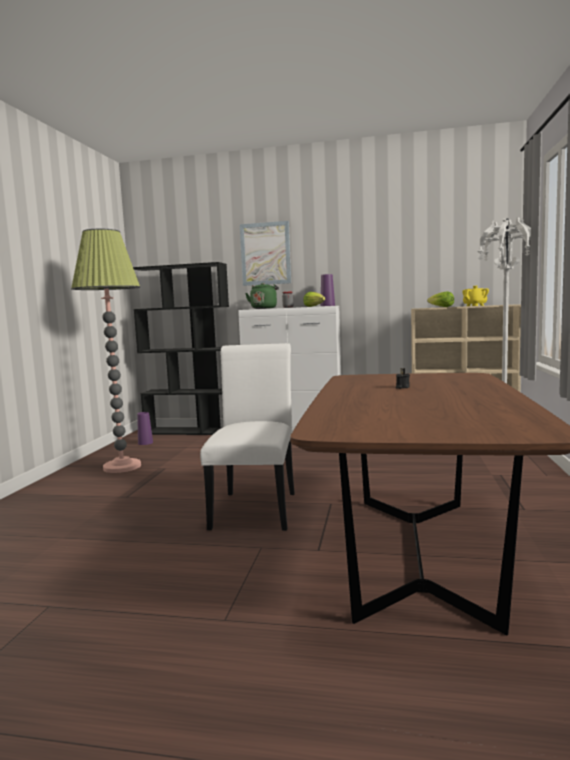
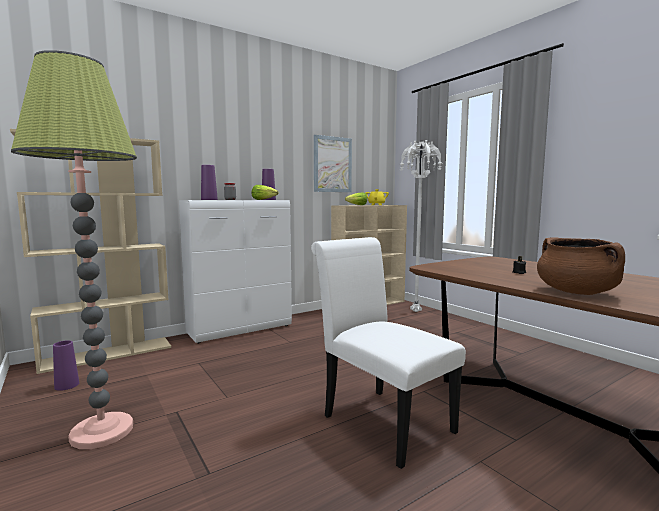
camera: 45 degrees left, 0 degrees up
black bookcase [133,262,229,435] -> beige bookcase [10,129,171,374]
picture [240,221,291,286] -> picture moved to [314,135,352,192]
green kettle [245,283,279,309] -> purple vase [201,165,218,200]
none -> brown cooking pot [537,237,625,295]

